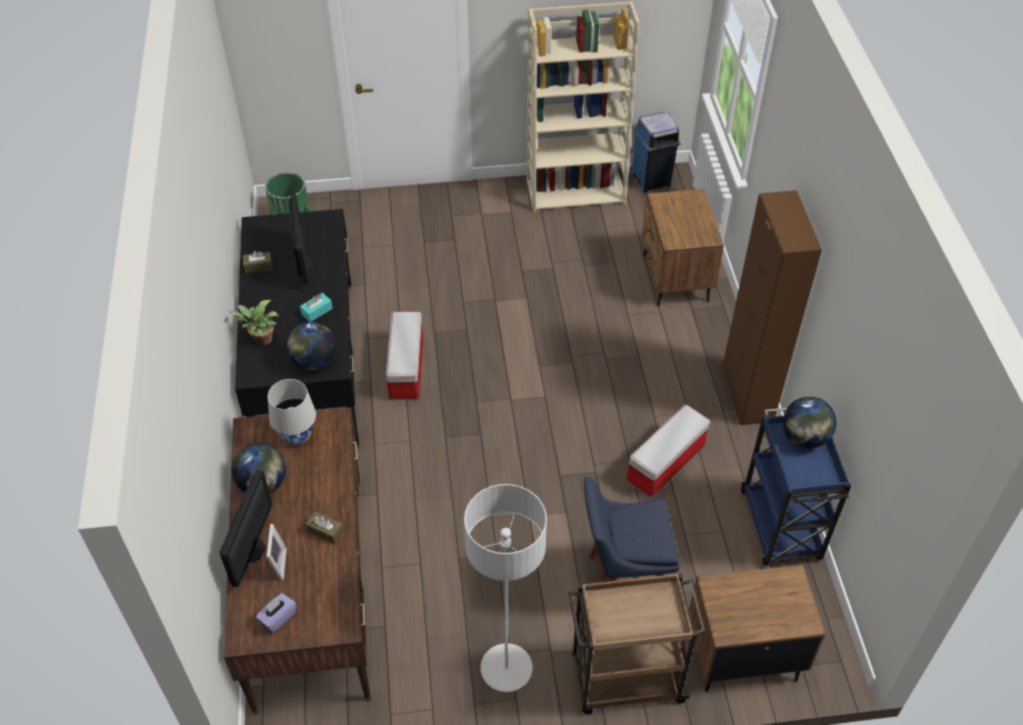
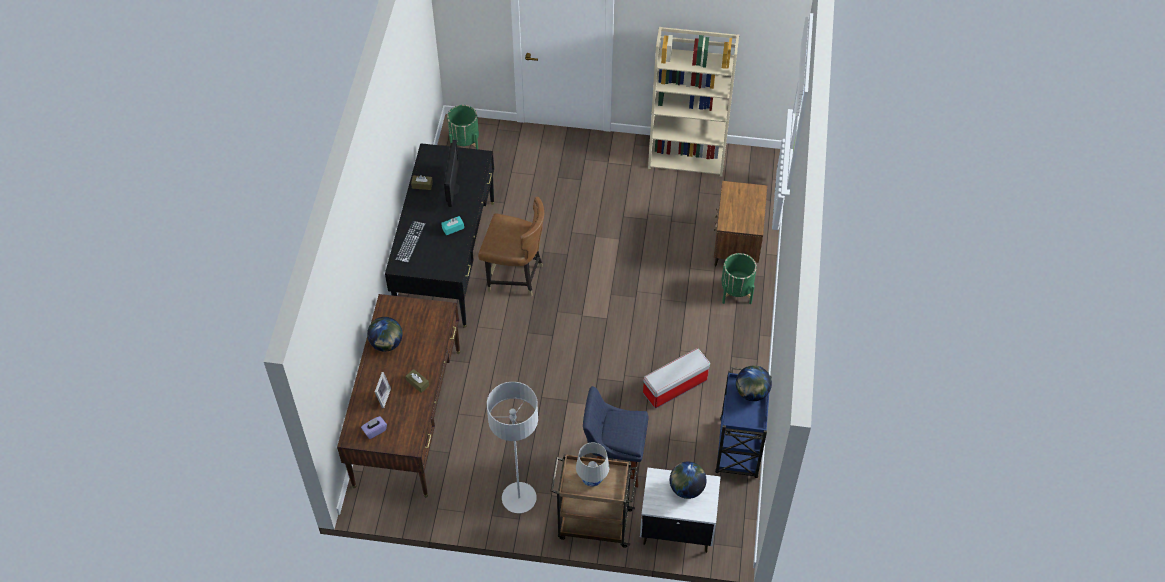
camera: 15 degrees right, 5 degrees up
monitor [219,470,272,587] -> none
potted plant [230,300,279,346] -> keyboard [395,221,426,263]
white table lamp [268,379,316,446] -> white table lamp moved to [576,443,609,487]
globe [287,322,337,371] -> globe moved to [670,462,707,499]
storage box [386,312,423,400] -> brown chair [478,196,544,297]
blue trash can [631,112,680,193] -> none
brown nightstand [689,565,826,692] -> white nightstand [640,468,720,553]
brown cabinet [722,190,822,425] -> none
none -> green planter [721,253,757,304]

